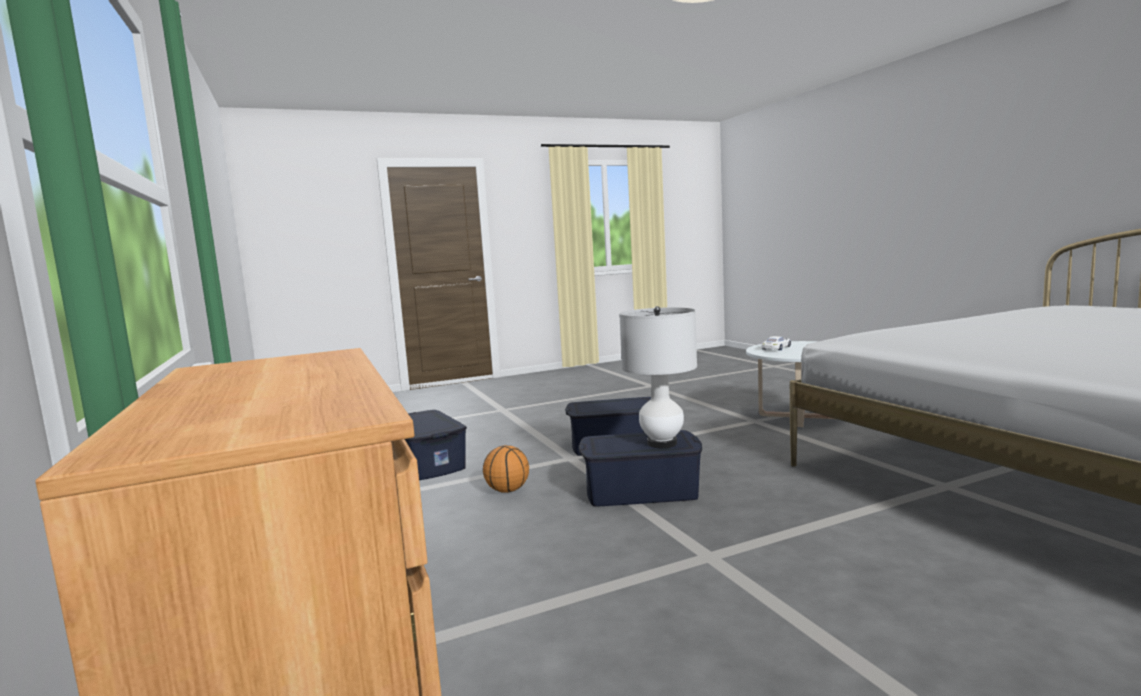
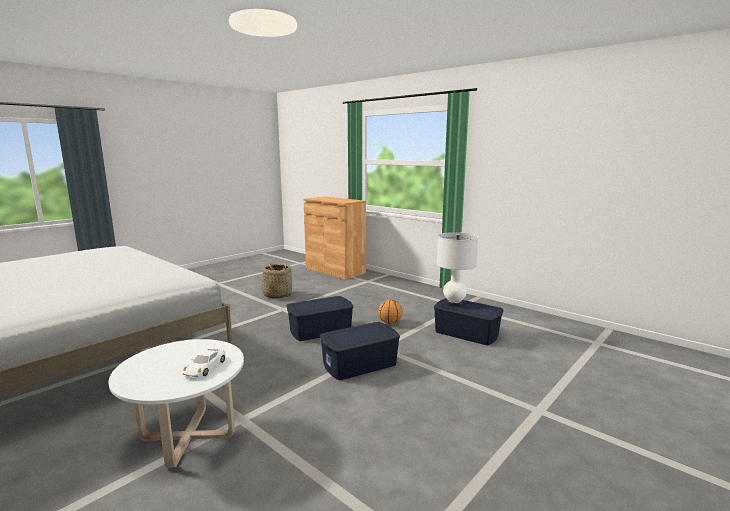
camera: 155 degrees right, 5 degrees up
white table lamp [619,306,697,448] -> white table lamp moved to [437,232,478,307]
none -> basket [263,262,292,298]

